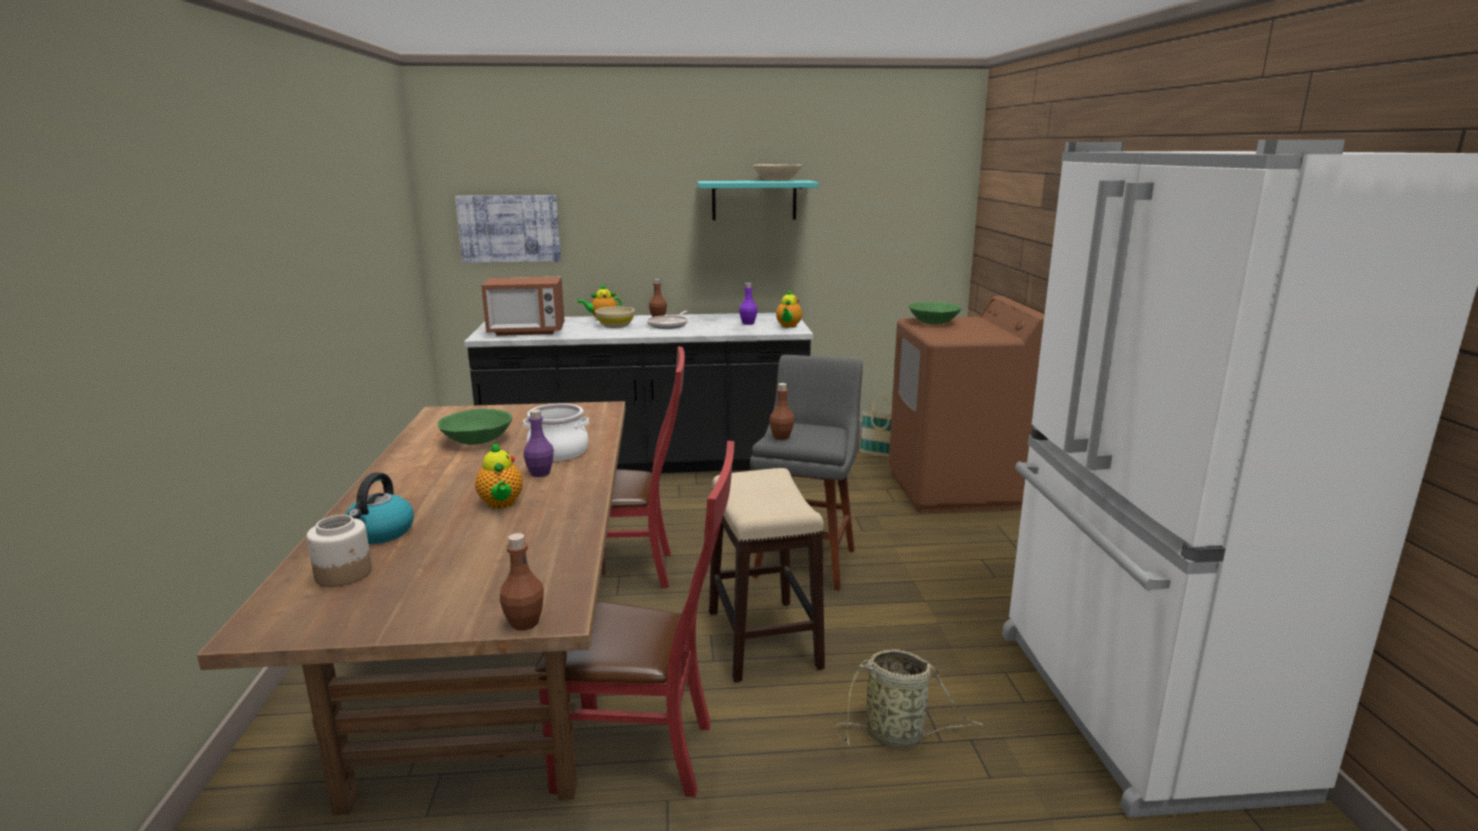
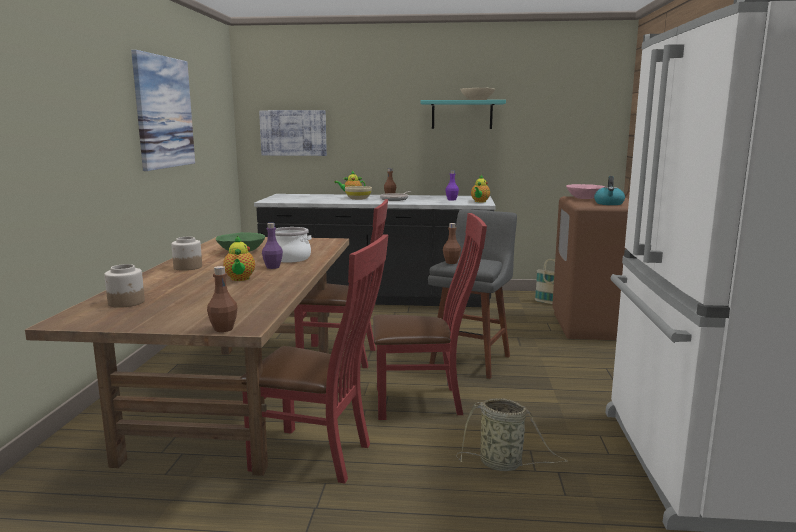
camera: 10 degrees right, 5 degrees down
kettle [345,473,414,544] -> kettle moved to [594,176,625,205]
microwave [481,277,565,336] -> none
stool [709,468,825,682] -> red chair [373,213,487,420]
green bowl [909,302,962,324] -> pink bowl [566,184,606,199]
none -> picture [131,50,195,171]
none -> jar [171,237,202,271]

